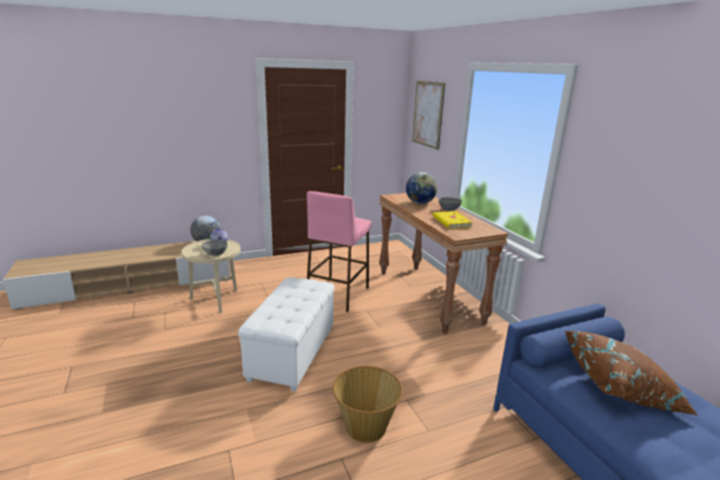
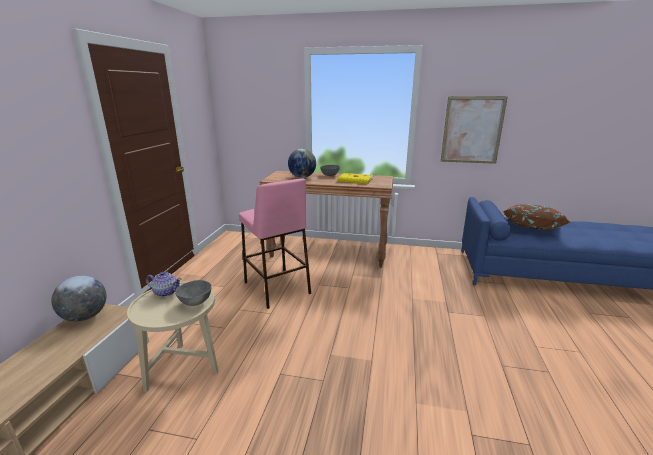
camera: 55 degrees left, 0 degrees up
white ottoman [238,277,335,392] -> none
basket [333,366,403,443] -> none
picture [412,81,445,150] -> picture moved to [441,96,508,164]

